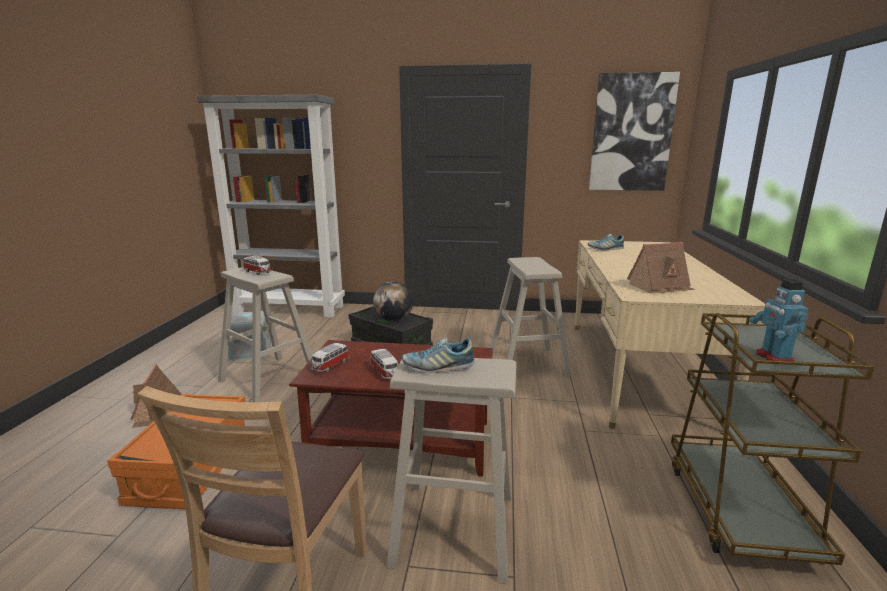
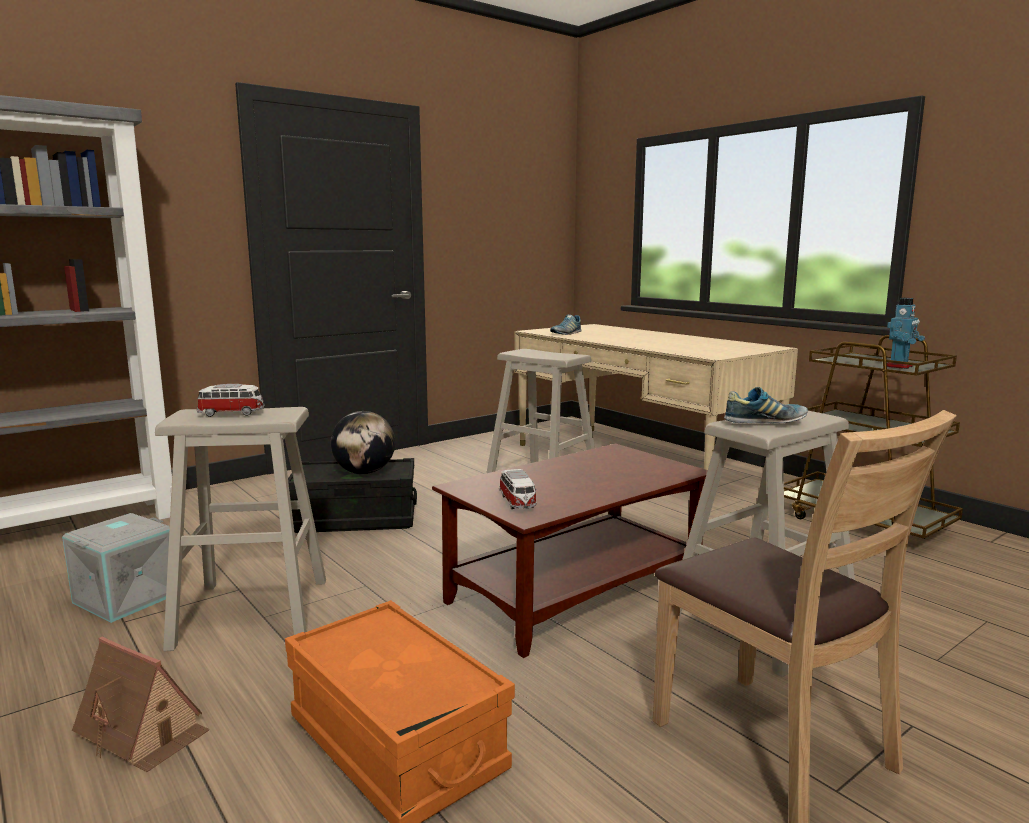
camera: 45 degrees left, 5 degrees down
toy car [370,349,398,379] -> none
shoe [402,337,474,373] -> shoe turned 135 degrees counterclockwise [724,387,808,423]
picture [589,72,680,191] -> none
toy house [627,242,695,294] -> none
toy robot [749,279,808,361] -> toy robot turned 90 degrees counterclockwise [887,298,925,369]

